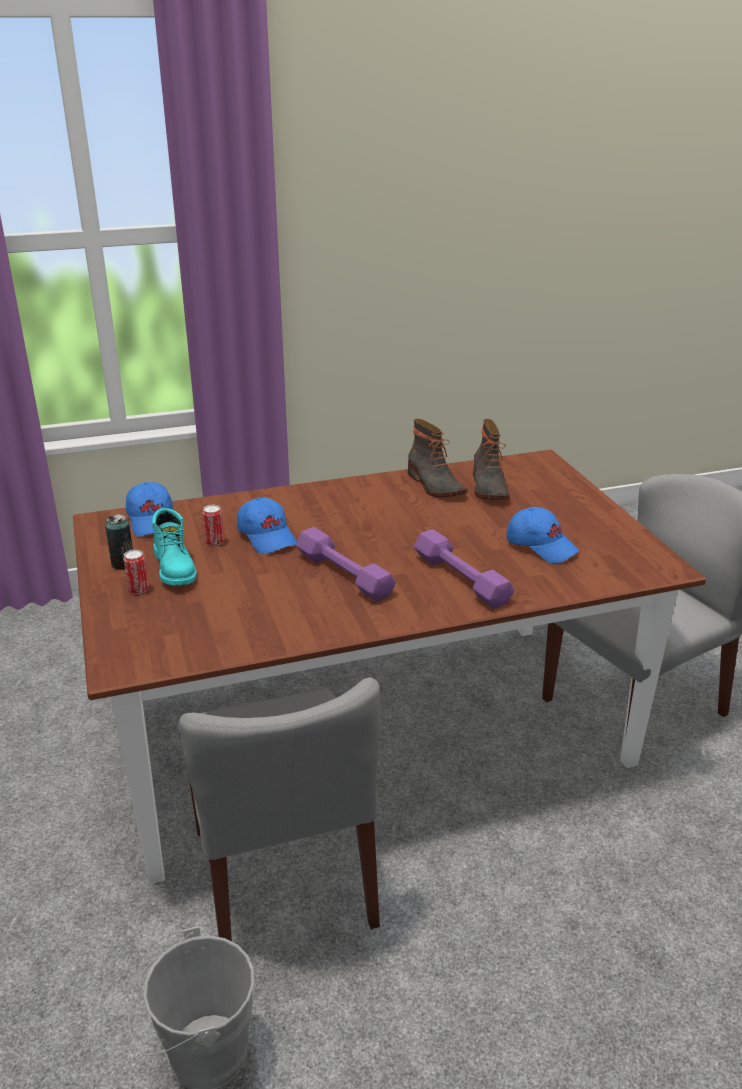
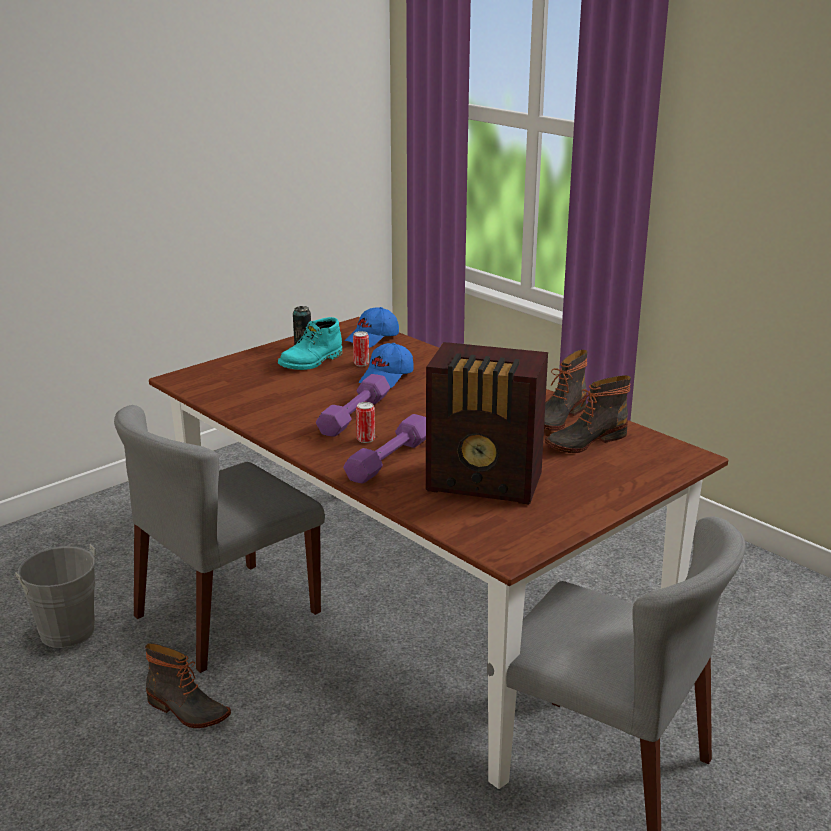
camera: 65 degrees right, 5 degrees down
can [123,549,149,594] -> can moved to [356,402,375,443]
blue cap [506,507,579,563] -> radio [426,342,548,505]
none -> boot [145,643,231,728]

